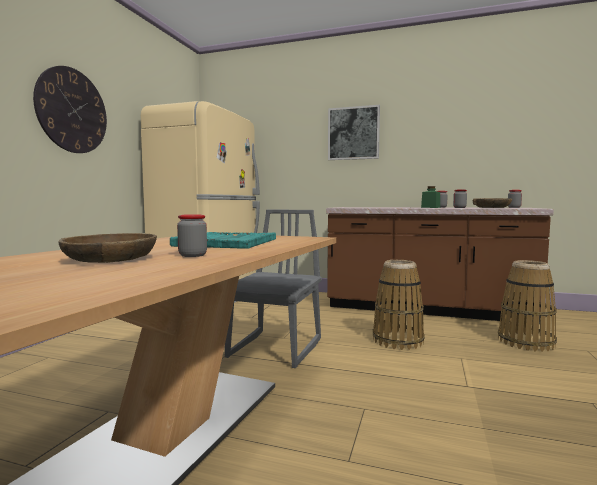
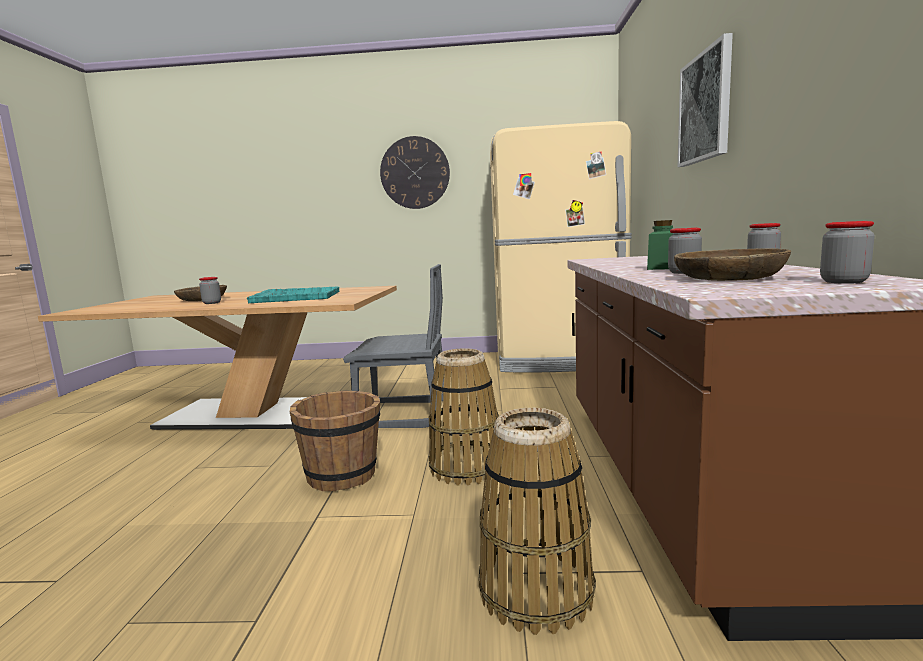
camera: 75 degrees right, 5 degrees up
none -> brown bucket [290,391,380,491]

